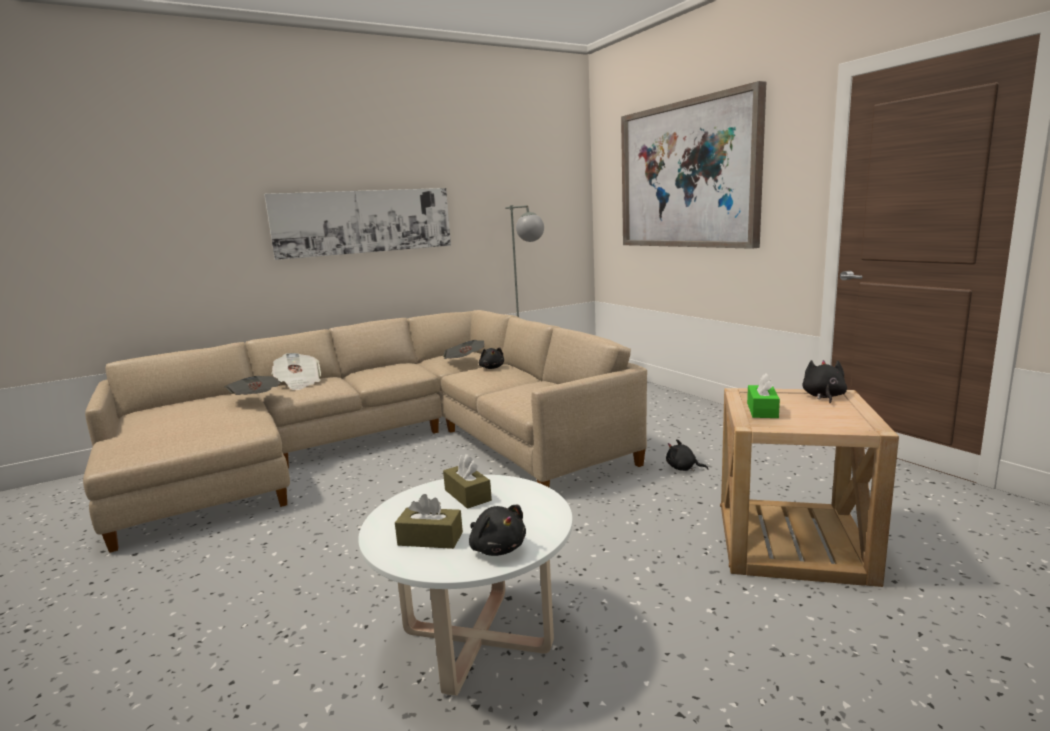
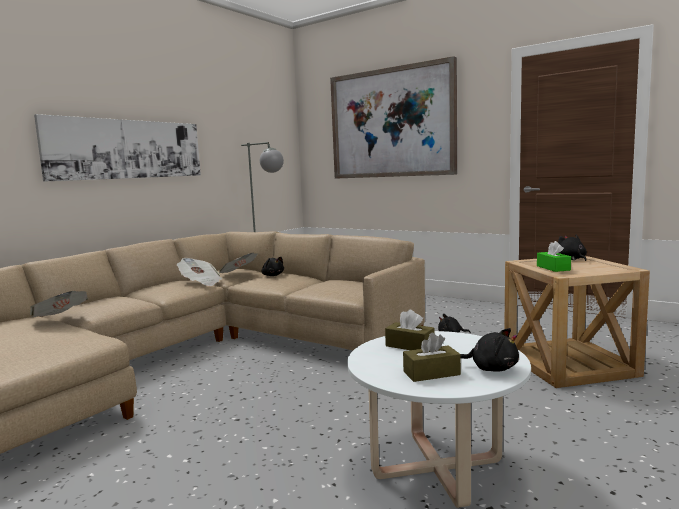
camera: 25 degrees left, 5 degrees down
newspaper [271,353,321,390] -> newspaper moved to [177,258,223,286]

